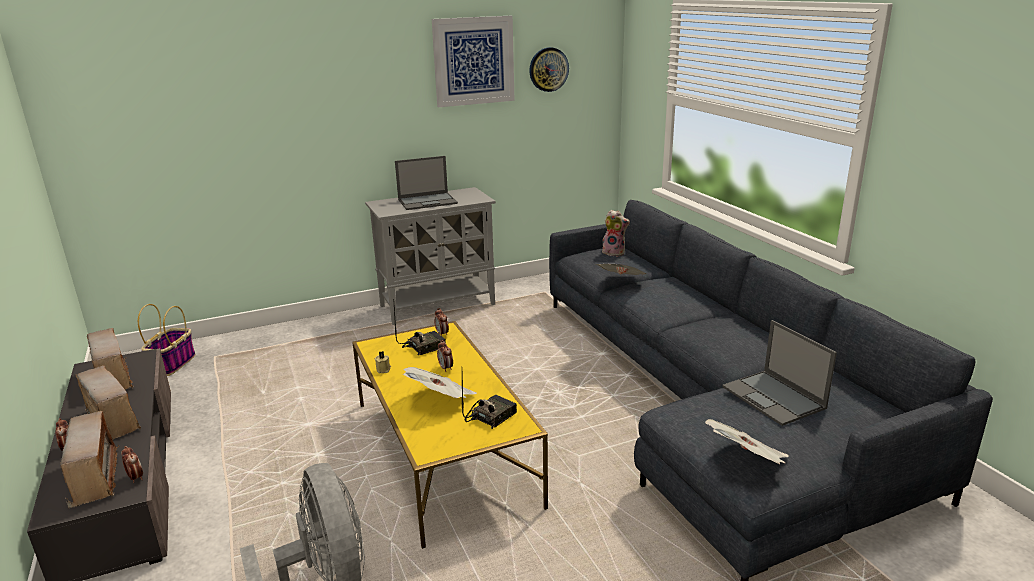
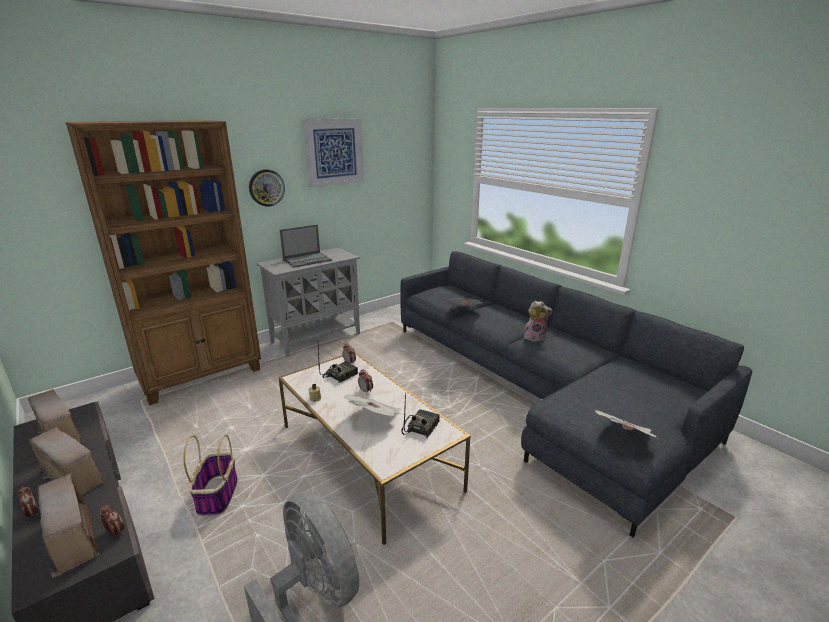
camera: 15 degrees left, 0 degrees up
basket [138,304,196,376] -> basket moved to [183,435,238,516]
yellow coffee table [352,321,548,549] -> white coffee table [279,352,471,545]
wall clock [529,47,569,92] -> wall clock moved to [249,169,285,207]
plush toy [602,210,630,257] -> plush toy moved to [524,301,553,342]
laptop [722,320,837,426] -> none
none -> brown bookcase [66,120,261,405]

